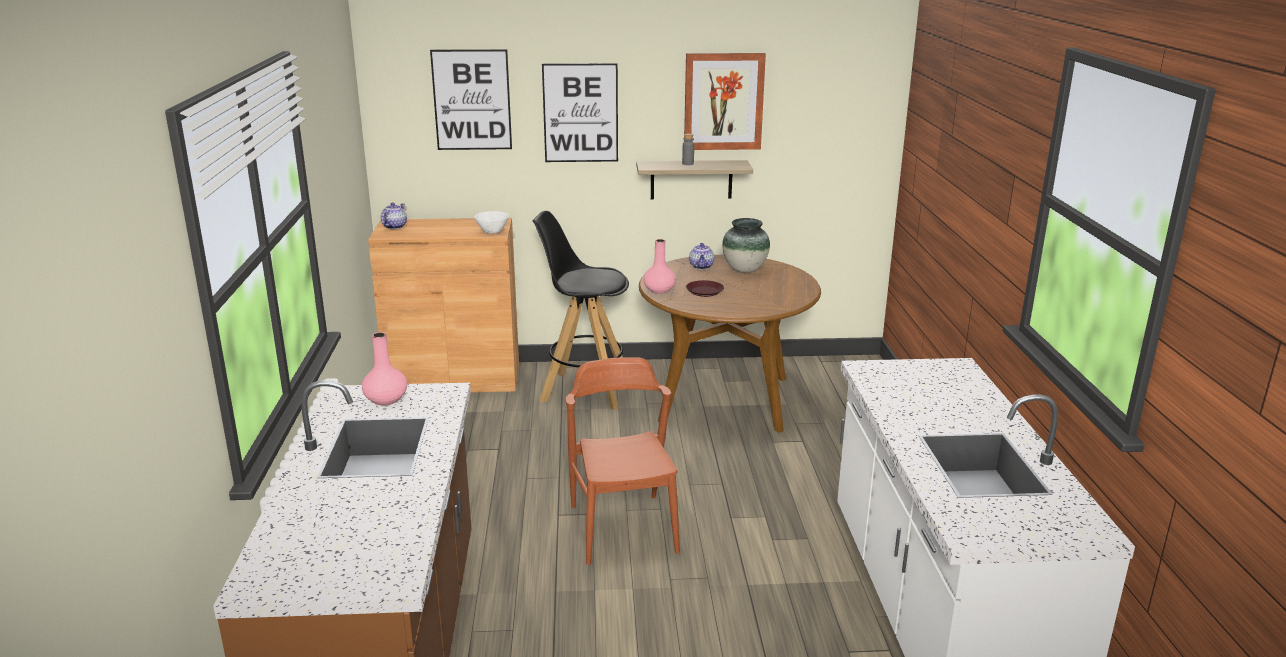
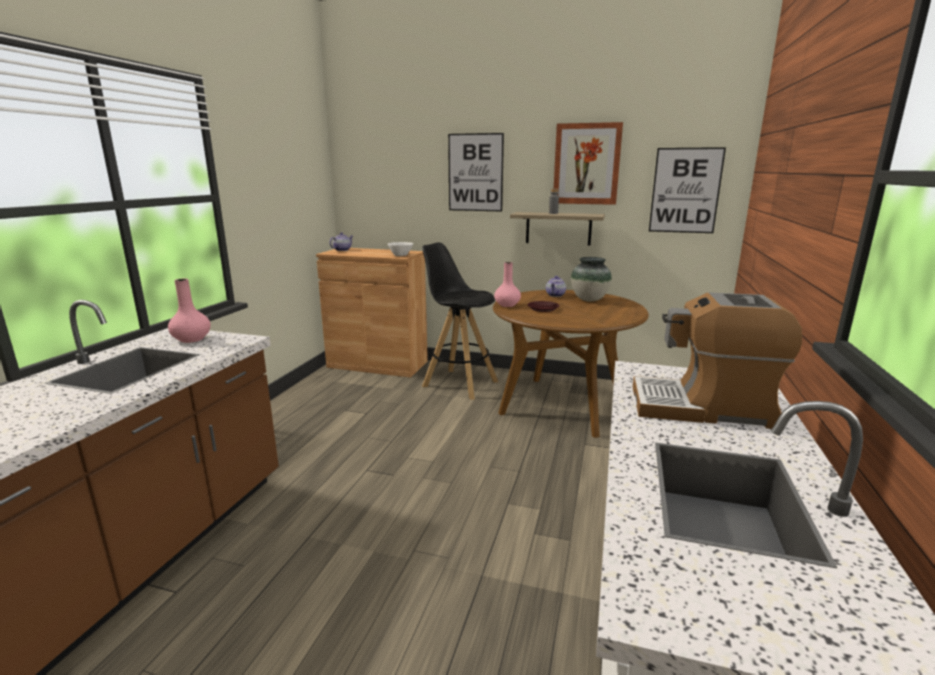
camera: 20 degrees right, 5 degrees down
picture [430,49,512,150] -> picture moved to [649,147,726,233]
brown chair [566,357,680,565] -> none
none -> coffee machine [633,292,802,429]

